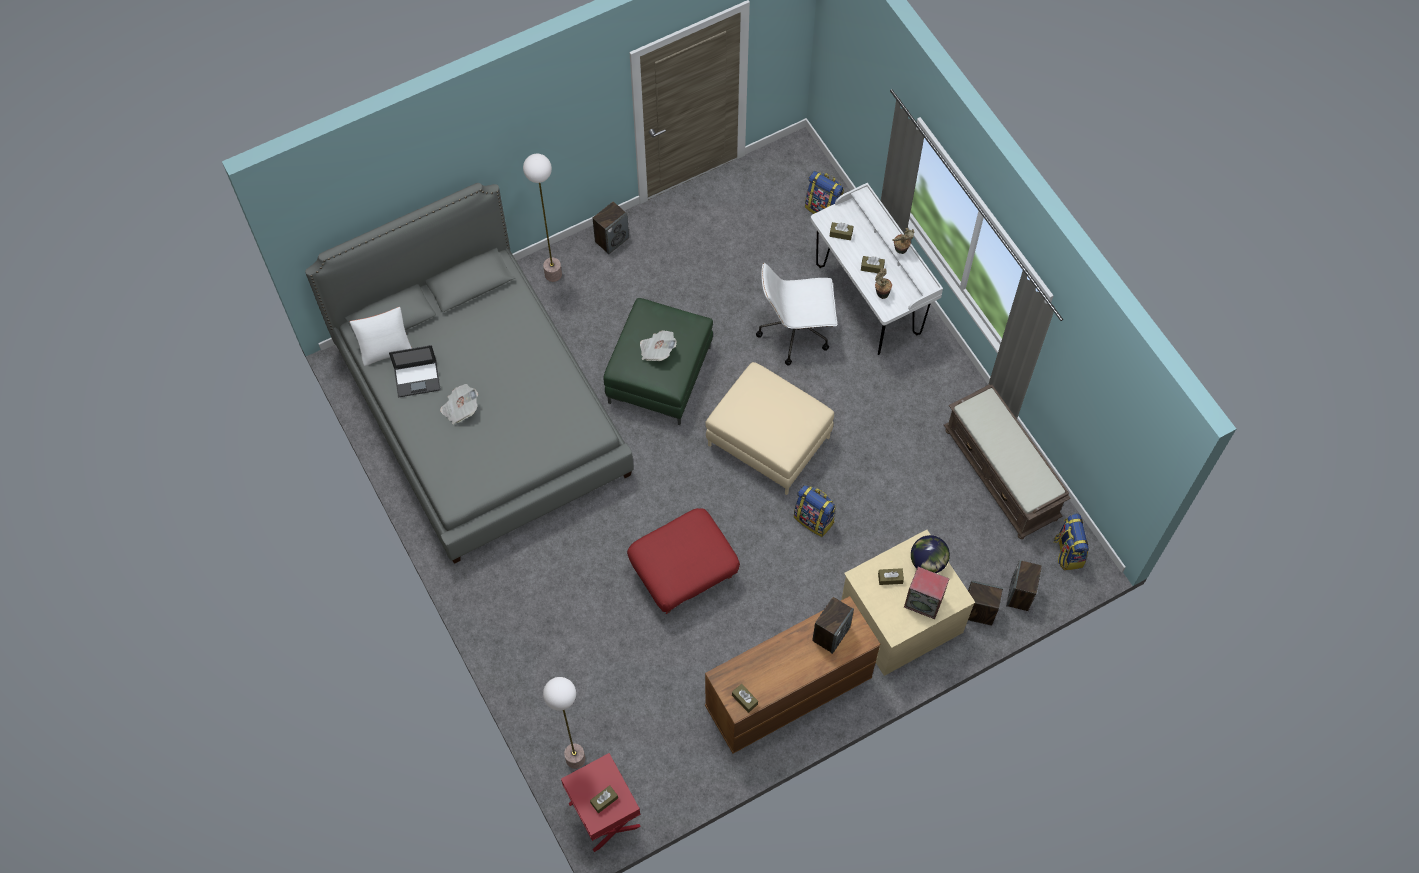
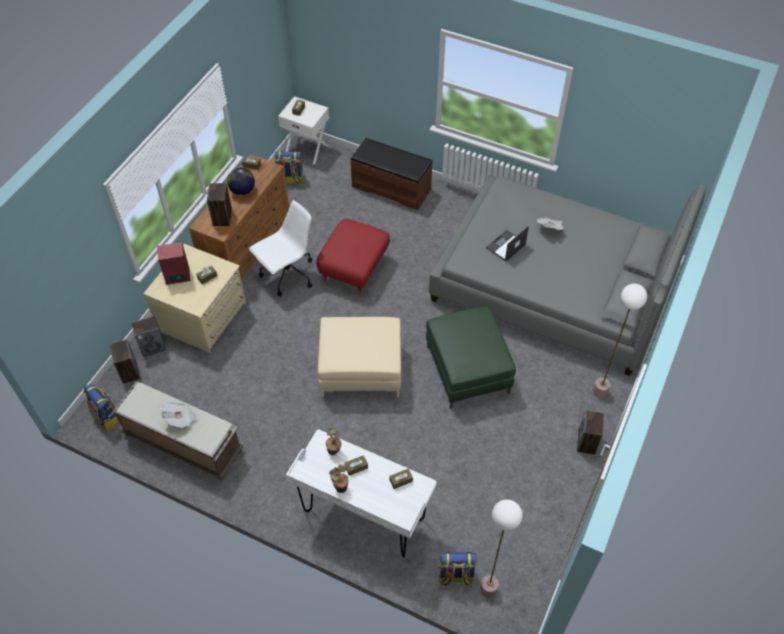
camera: 145 degrees right, 10 degrees down
white pillow [350,307,412,366] -> none
laptop [389,345,441,398] -> laptop moved to [486,226,529,262]
floor lamp [543,677,585,769] -> floor lamp moved to [480,499,522,598]
red nightstand [561,753,641,852] -> white nightstand [278,96,329,164]
newspaper [640,330,677,361] -> newspaper moved to [160,402,199,428]
white office chair [756,263,837,365] -> white office chair moved to [249,200,312,296]
backpack [794,485,836,537] -> backpack moved to [275,151,303,184]
globe [911,535,950,573] -> globe moved to [227,168,255,195]
none -> brown bench [350,138,433,210]

